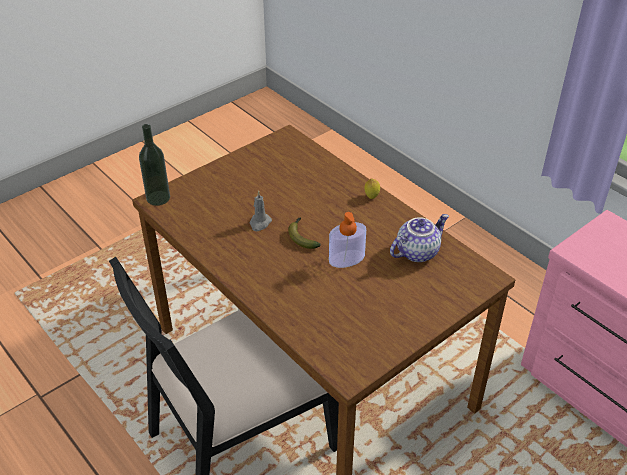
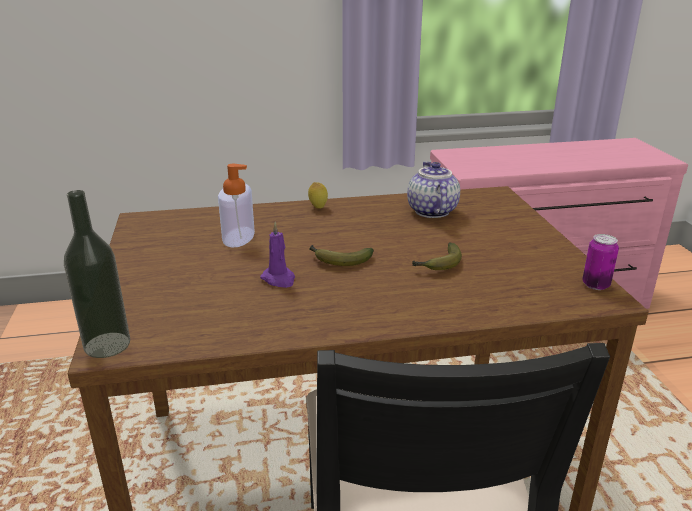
camera: 60 degrees left, 15 degrees down
grey candle [249,191,272,231] -> purple candle [260,222,295,288]
soap dispenser [329,212,366,268] -> soap dispenser moved to [218,164,255,248]
none -> banana [412,242,462,270]
none -> can [582,234,619,290]

